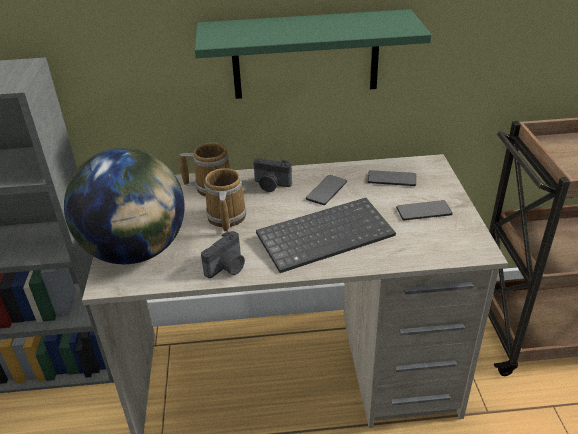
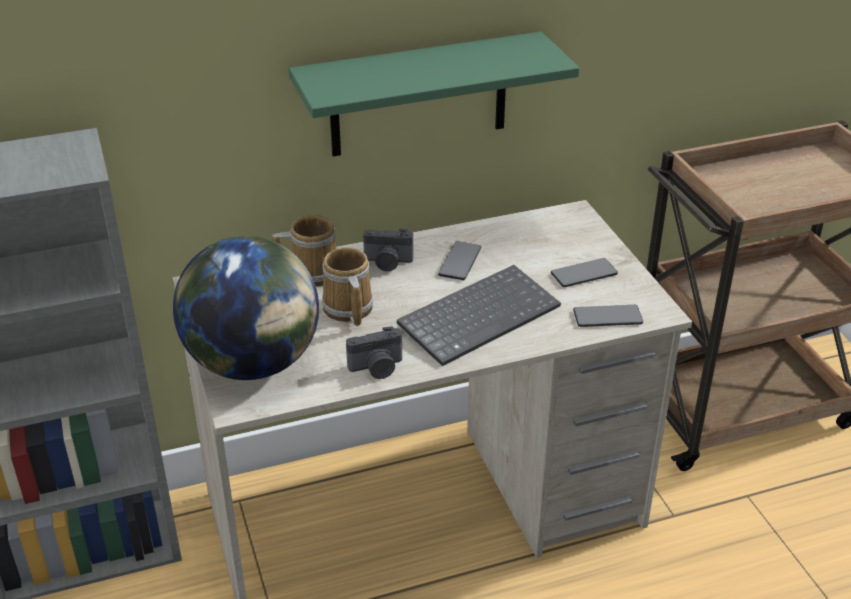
camera: 15 degrees left, 0 degrees up
camera [201,231,245,278] -> camera turned 45 degrees clockwise [346,326,402,379]
phone [368,170,416,186] -> phone moved to [573,305,643,327]

